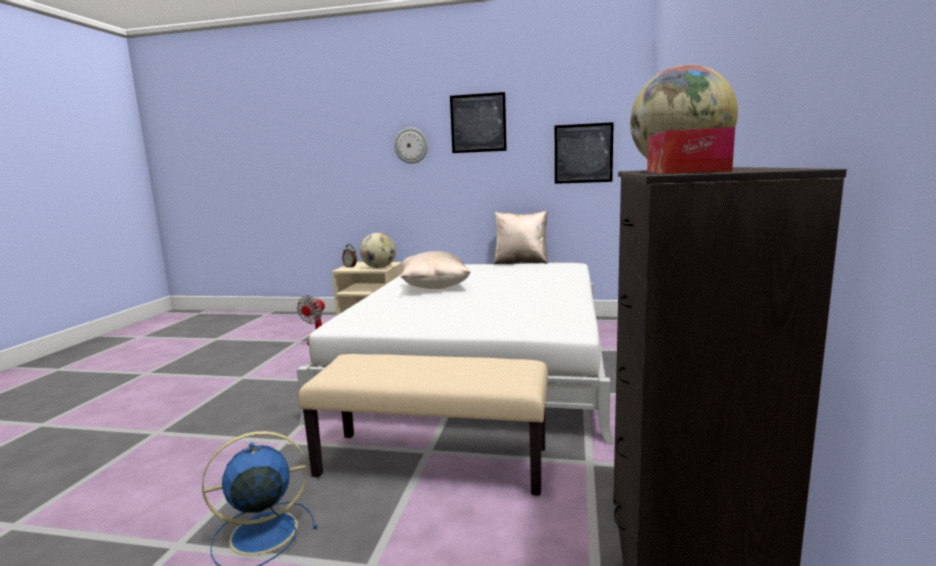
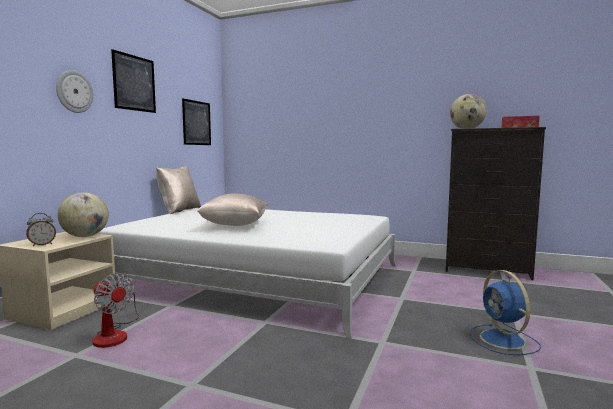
camera: 80 degrees left, 5 degrees down
beige bench [298,354,548,496] -> none

